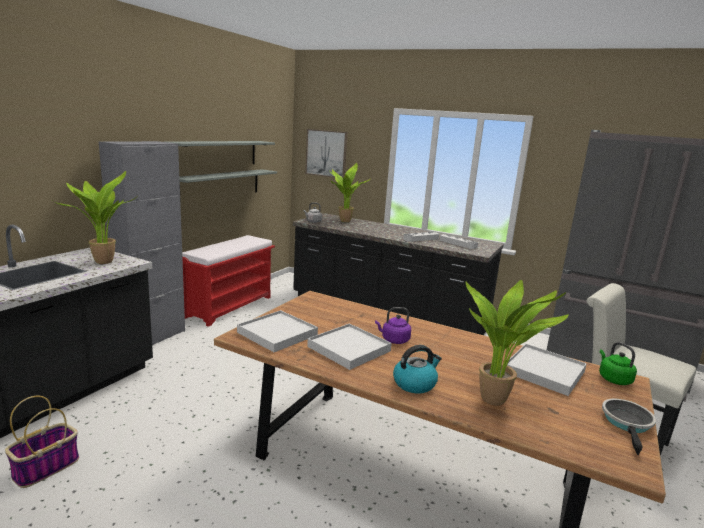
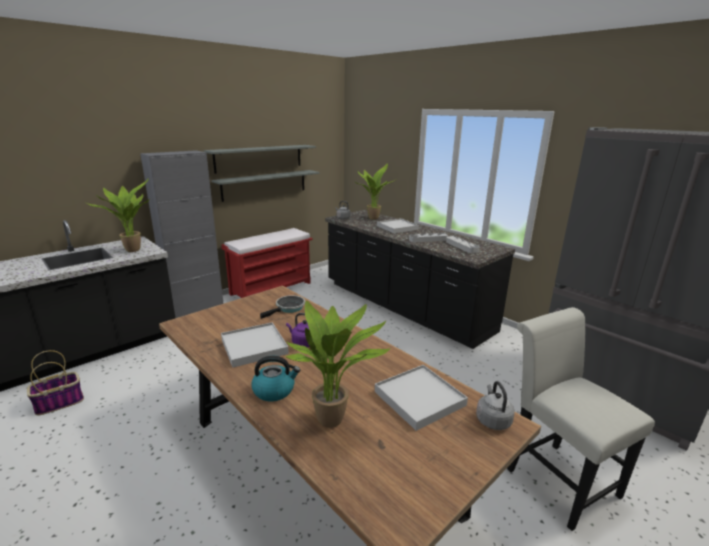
camera: 20 degrees right, 5 degrees up
white tray [237,310,318,352] -> white tray moved to [377,218,419,233]
picture [305,129,348,178] -> none
green kettle [599,342,637,385] -> grey kettle [476,381,515,430]
frying pan [602,399,656,455] -> frying pan moved to [260,295,305,319]

